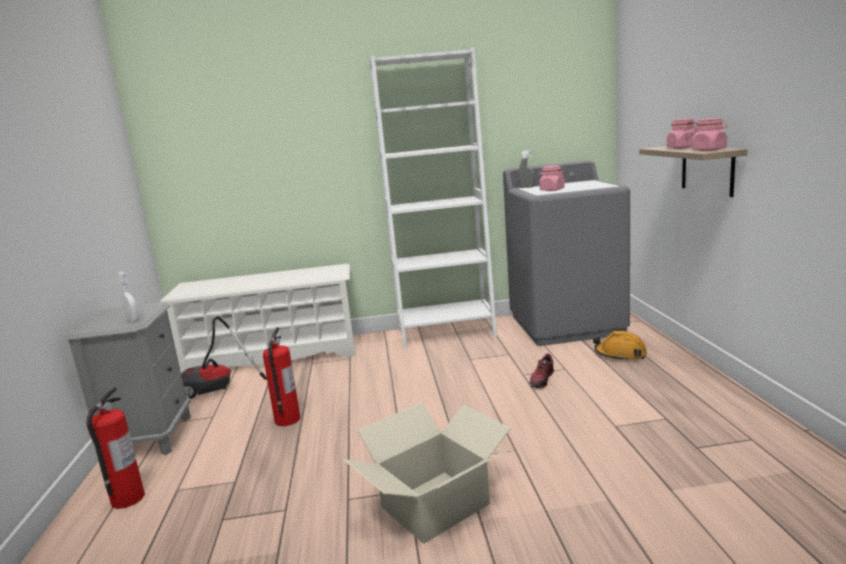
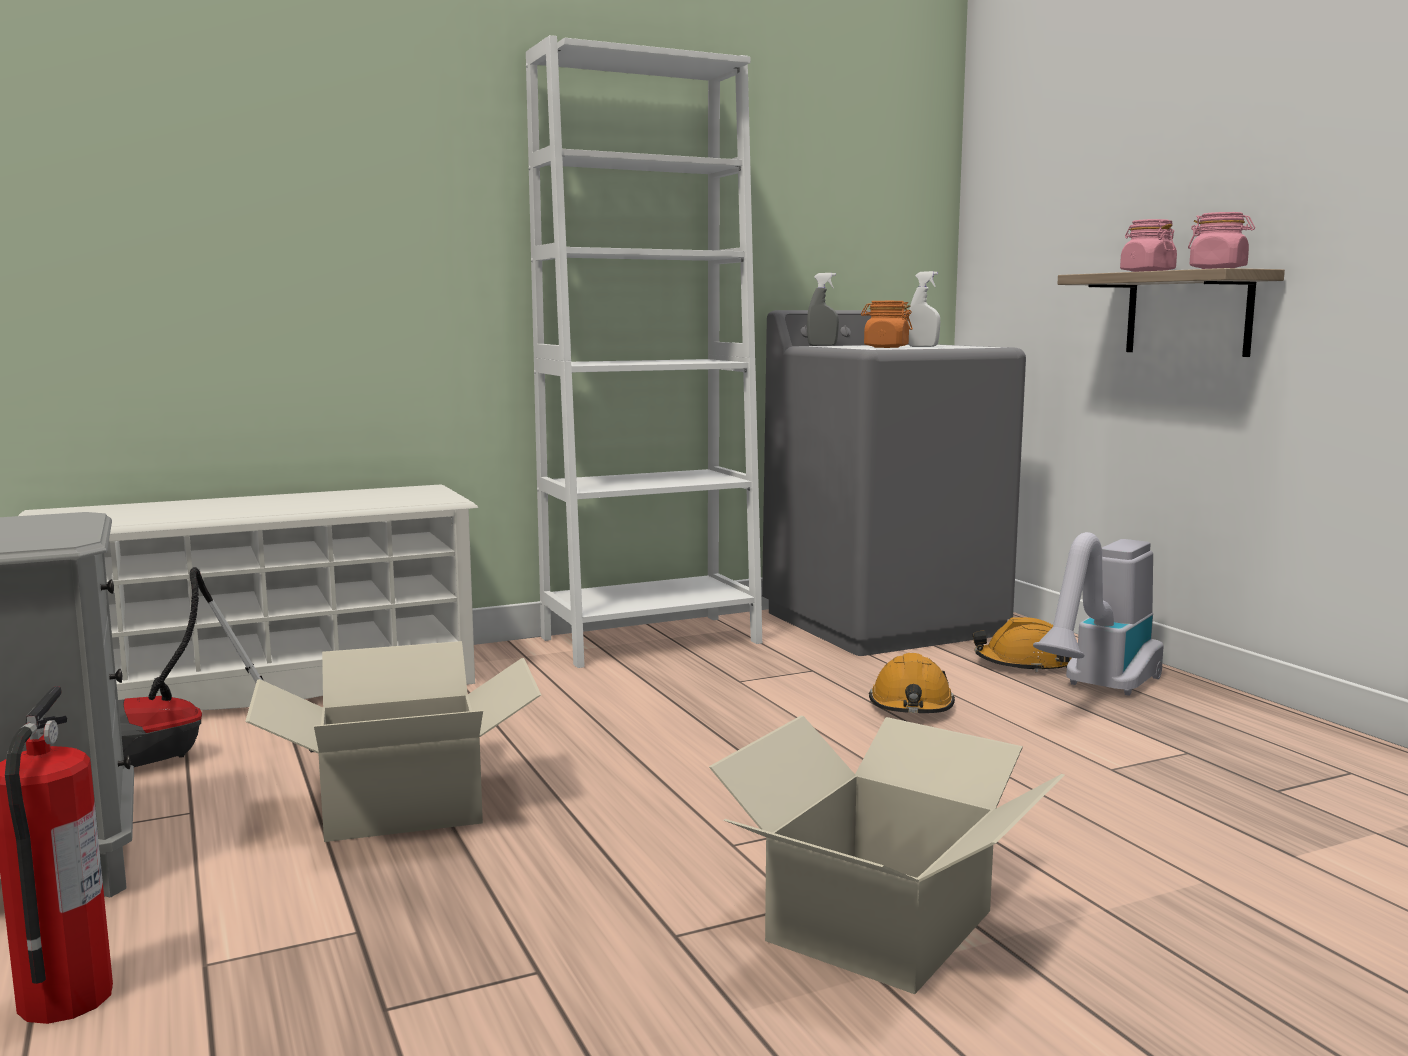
camera: 20 degrees left, 5 degrees down
white spray bottle [118,271,139,322] -> white spray bottle moved to [908,271,940,347]
fire extinguisher [263,327,300,426] -> cardboard box [245,641,541,842]
shoe [529,353,554,388] -> orange hard hat [869,653,955,713]
pink jar [539,166,565,191] -> orange jar [861,301,913,348]
none -> vacuum cleaner [1033,532,1164,696]

